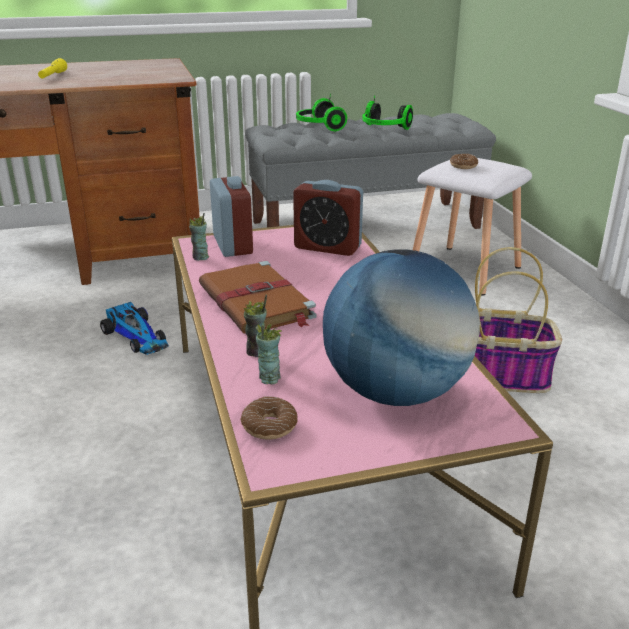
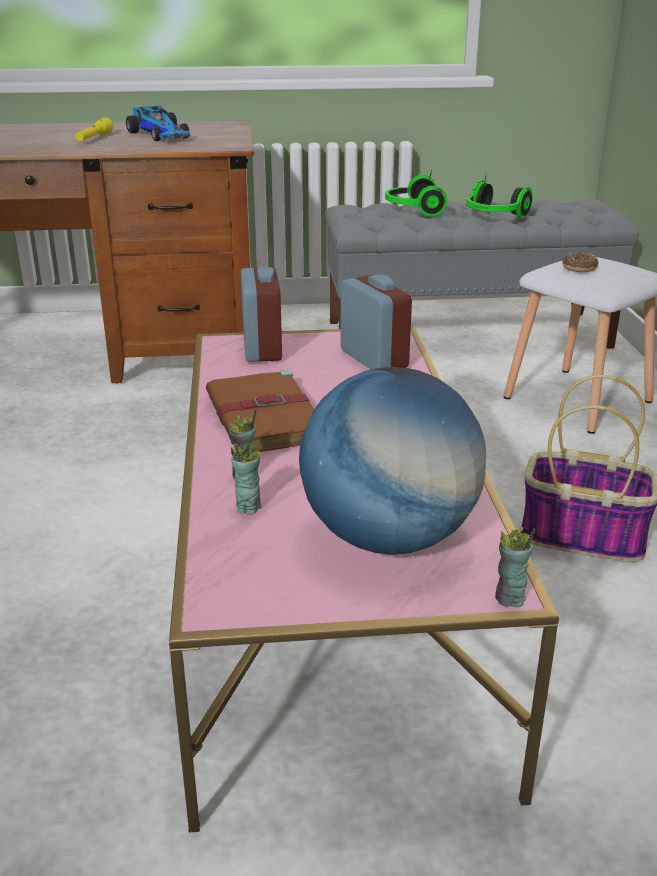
camera: 10 degrees right, 0 degrees up
toy car [100,302,169,355] -> toy car moved to [126,106,190,141]
cup [189,213,209,261] -> cup moved to [495,527,536,607]
donut [240,396,298,440] -> none
alarm clock [293,180,363,256] -> alarm clock turned 150 degrees counterclockwise [340,274,412,369]

